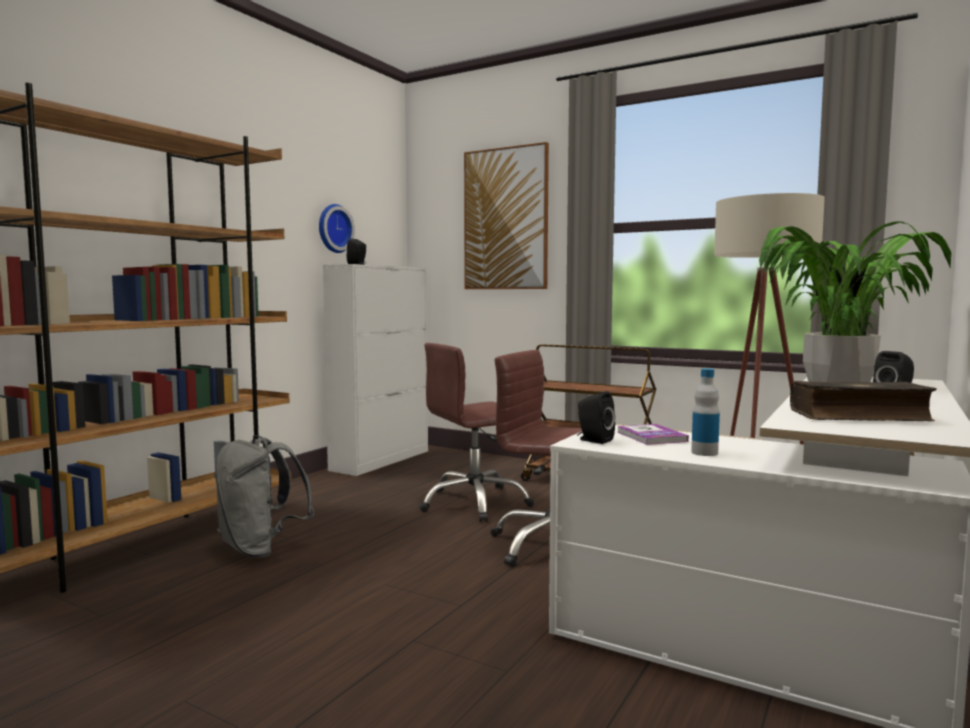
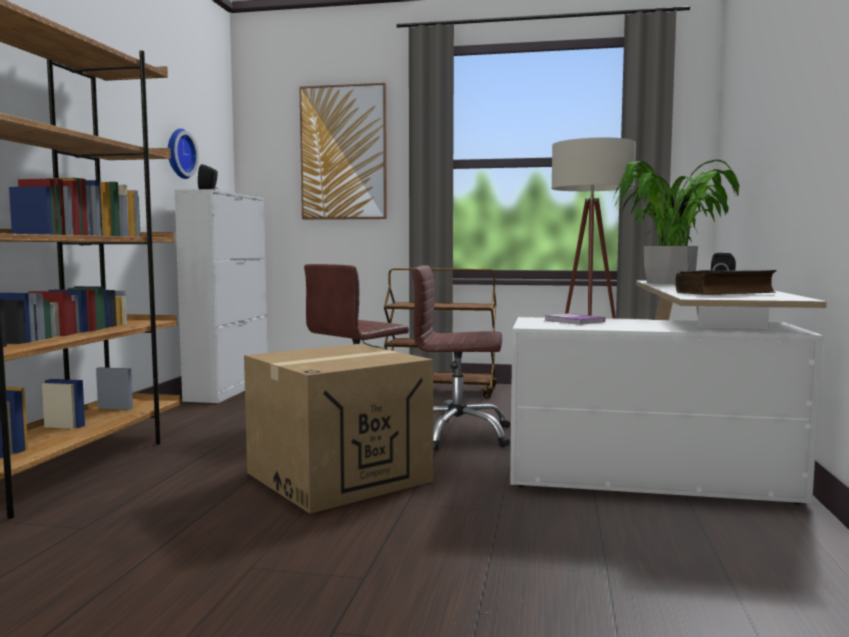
camera: 20 degrees left, 0 degrees up
grey backpack [214,435,314,558] -> none
black speaker [577,391,615,444] -> none
bottle [691,369,720,456] -> none
none -> cardboard box [244,344,433,514]

